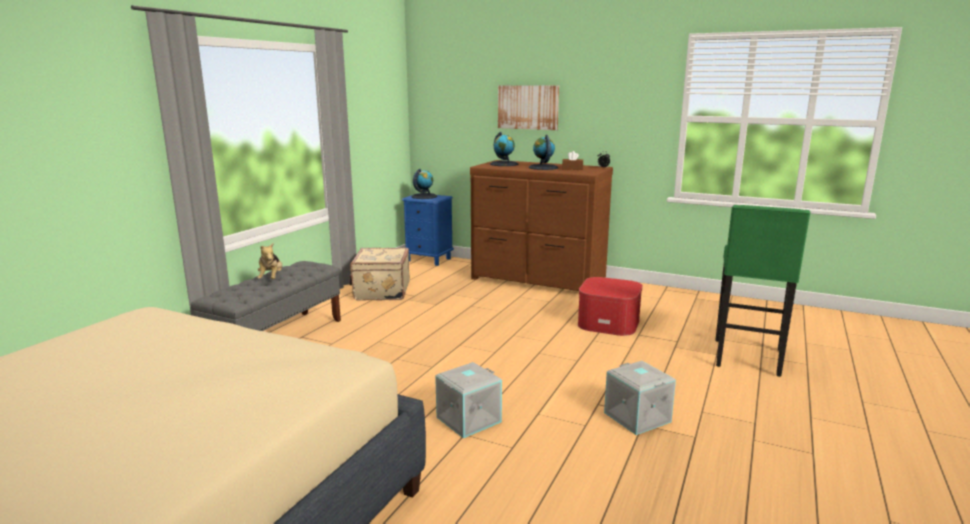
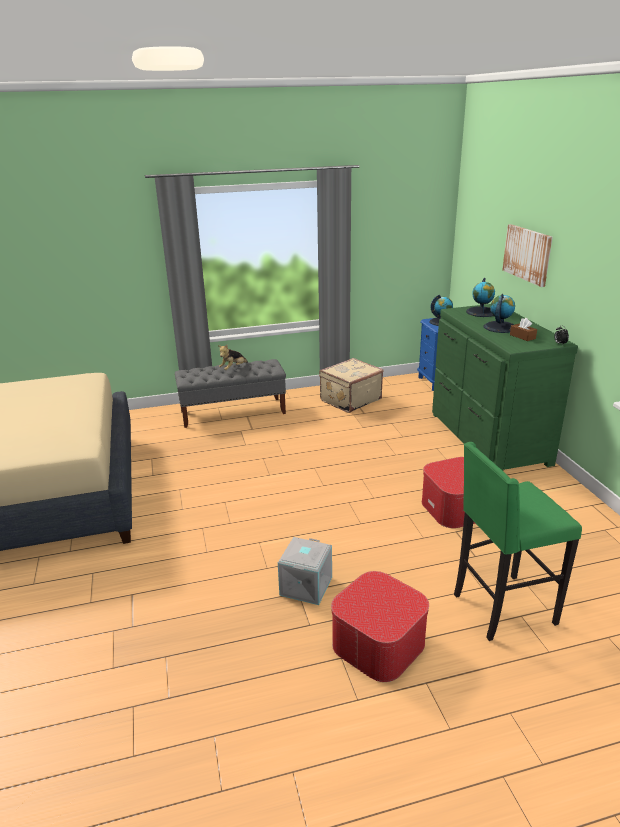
camera: 50 degrees right, 10 degrees up
grey storage box [435,362,502,438] -> none
brown dresser [470,160,613,291] -> green dresser [432,304,578,471]
none -> ottoman [331,571,429,682]

